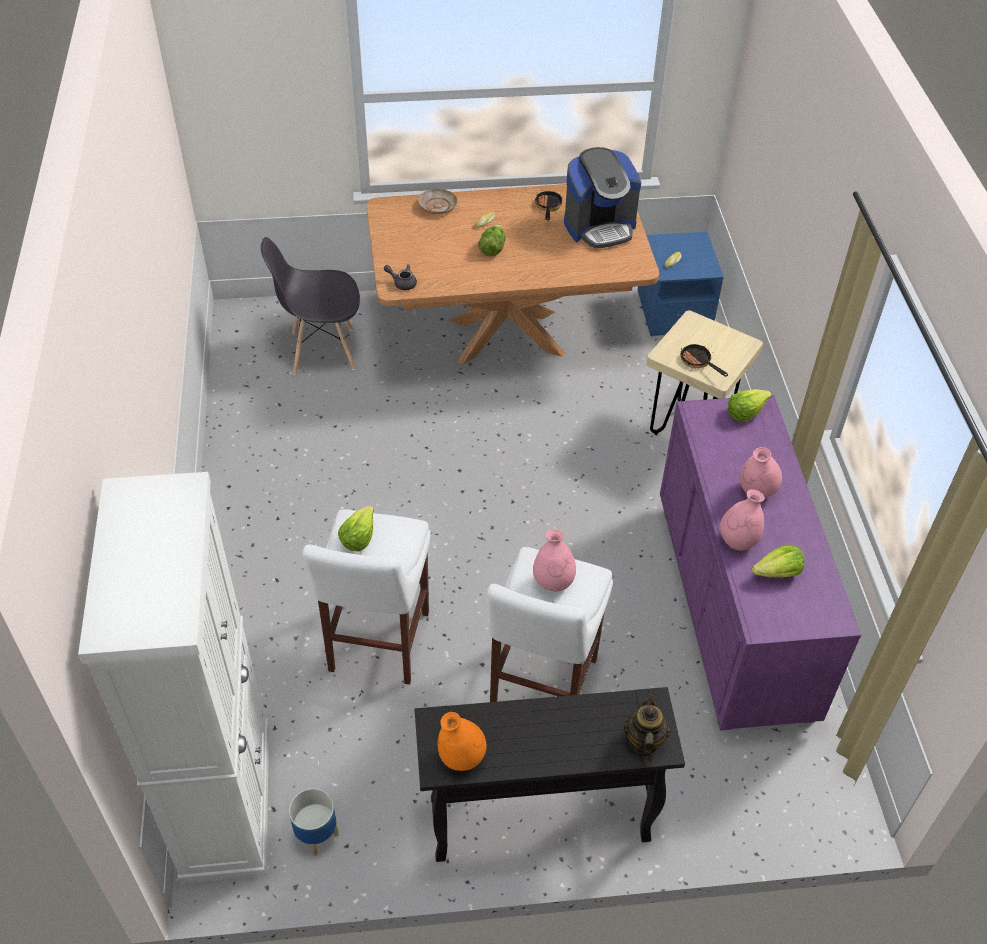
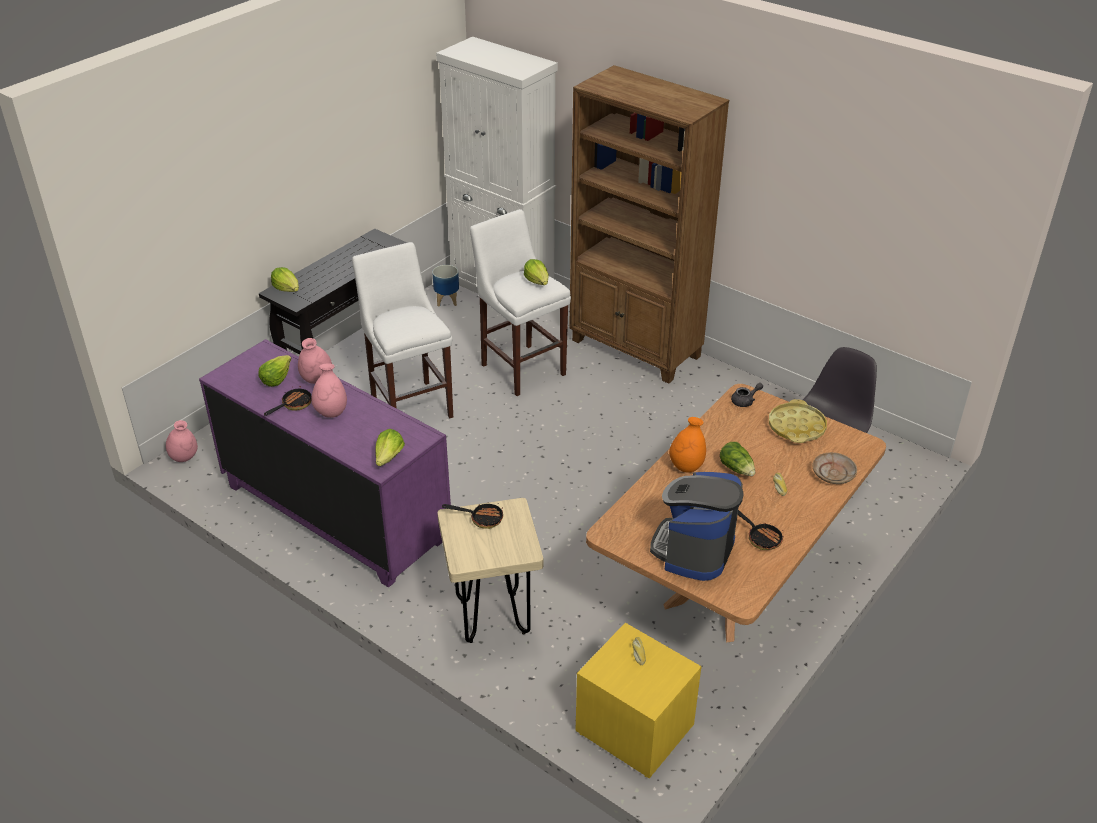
camera: 135 degrees right, 10 degrees down
orange vase [438,712,487,771] -> orange vase moved to [669,417,706,473]
pink vase [533,529,576,592] -> pink vase moved to [166,420,198,462]
teapot [624,690,671,762] -> lettuce [271,267,299,292]
blue nightstand [638,232,724,336] -> yellow nightstand [575,623,702,778]
none -> frying pan [264,386,311,416]
none -> brown bookcase [569,65,729,384]
none -> yellow tray [769,399,827,443]

